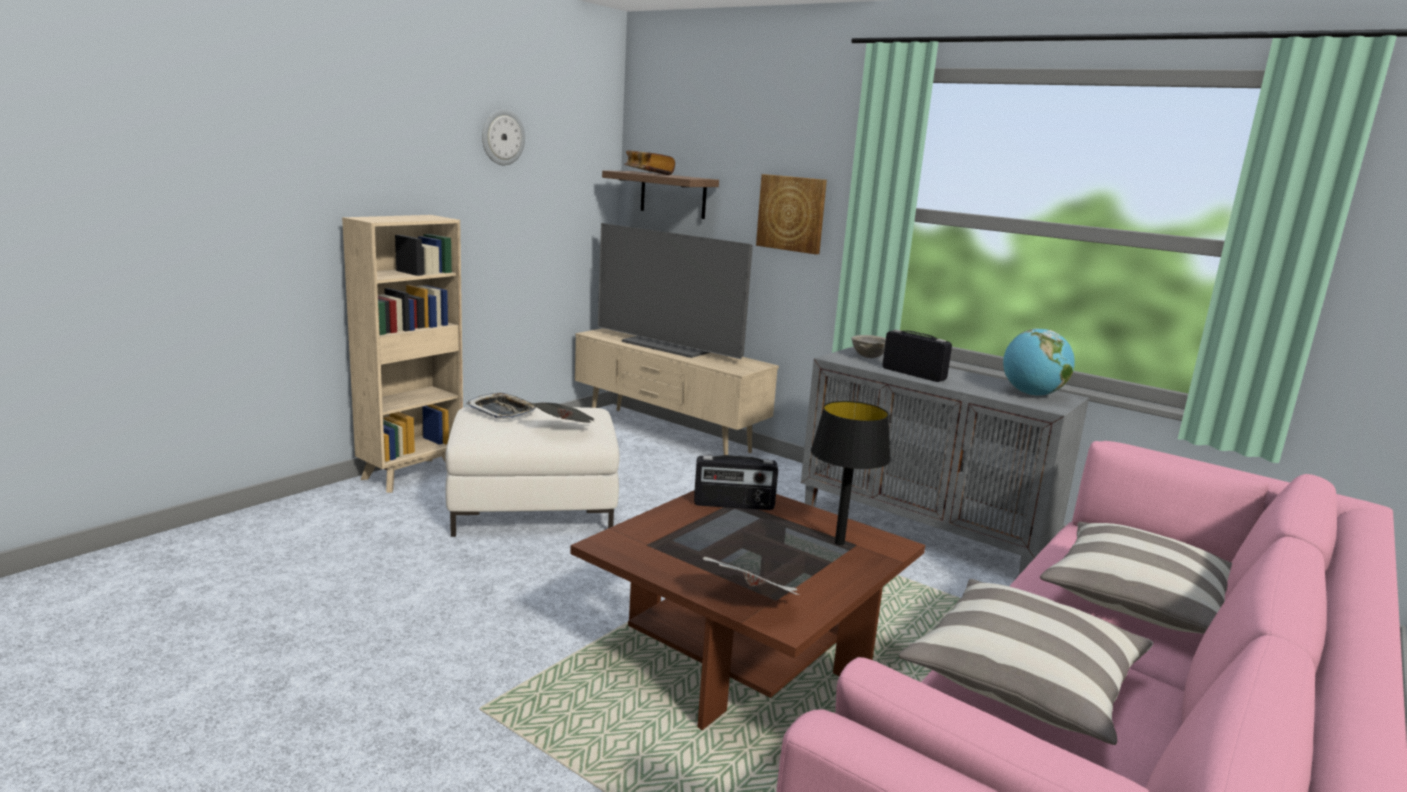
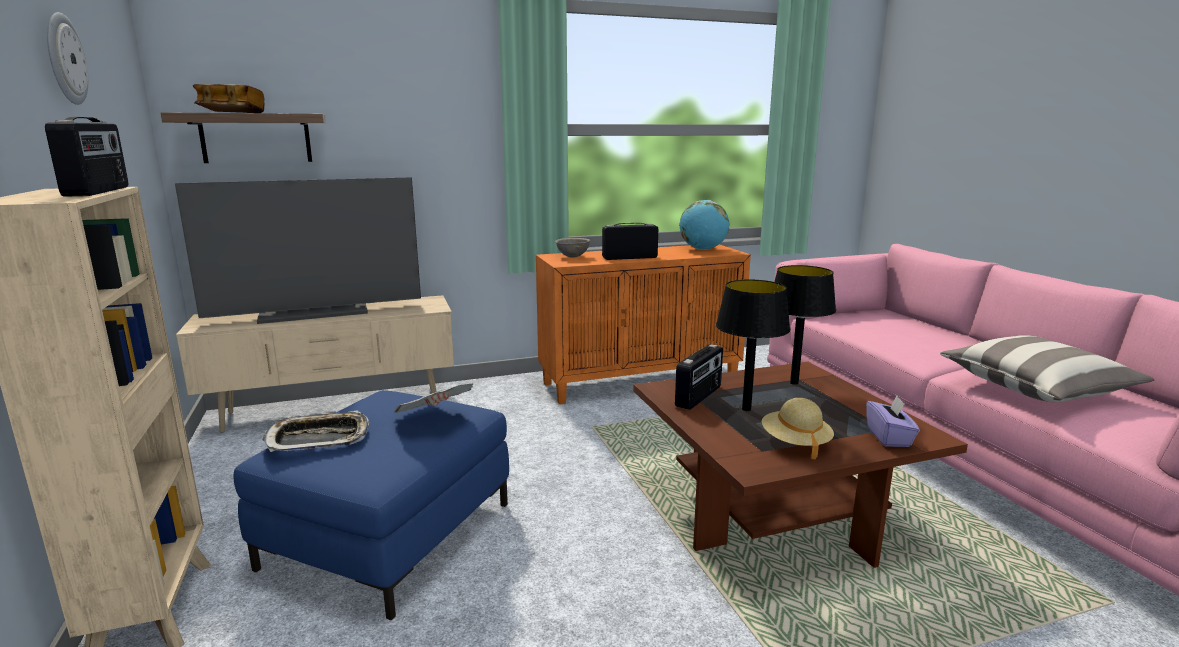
camera: 55 degrees left, 0 degrees up
white ottoman [445,407,620,537] -> blue ottoman [233,390,509,620]
newspaper [703,557,800,595] -> purple tissue box [866,396,920,447]
picture [756,174,827,255] -> none
grey cabinet [801,347,1089,575] -> orange cabinet [536,244,751,405]
pillow [1040,522,1232,634] -> none
none -> radio [45,117,128,197]
none -> black table lamp [716,280,790,411]
none -> beige hat [762,398,834,459]

